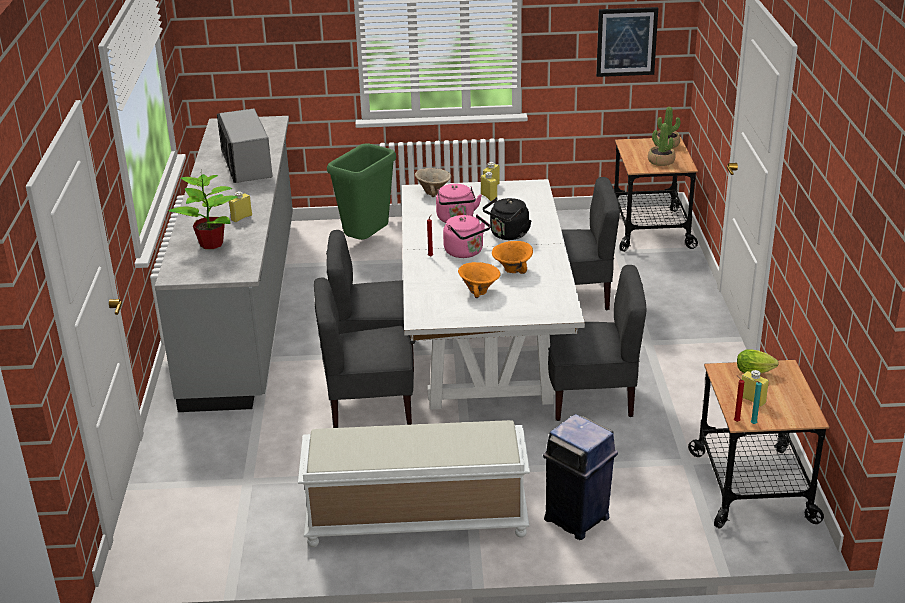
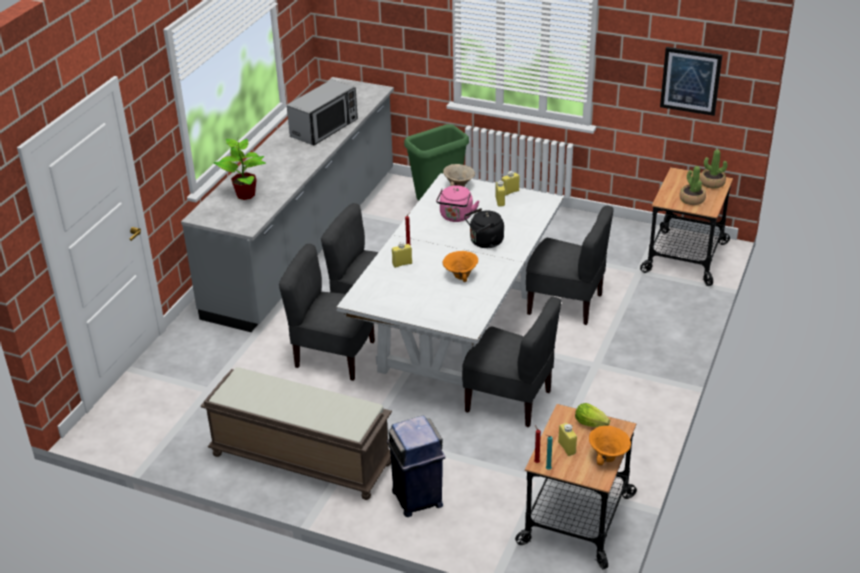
camera: 25 degrees right, 5 degrees up
microwave [217,108,272,183] -> microwave turned 150 degrees counterclockwise [287,79,358,145]
yellow bottle [229,191,252,222] -> yellow bottle moved to [392,242,412,268]
white bench [298,420,530,547] -> brown bench [200,367,392,500]
pink kettle [443,214,490,258] -> none
orange bowl [458,262,501,298] -> orange bowl moved to [589,426,631,466]

